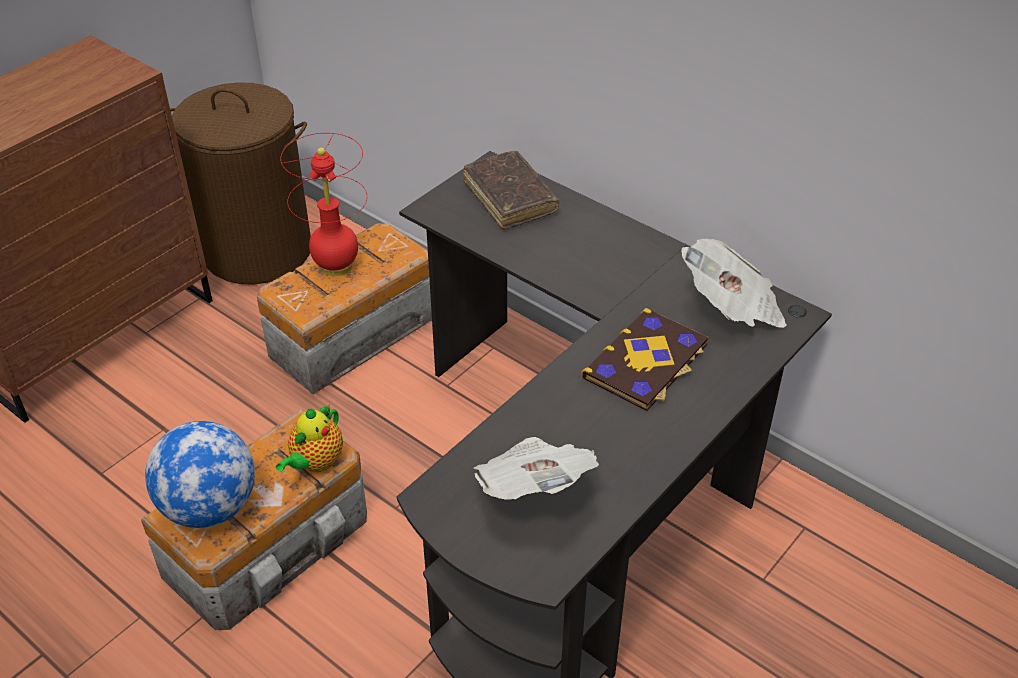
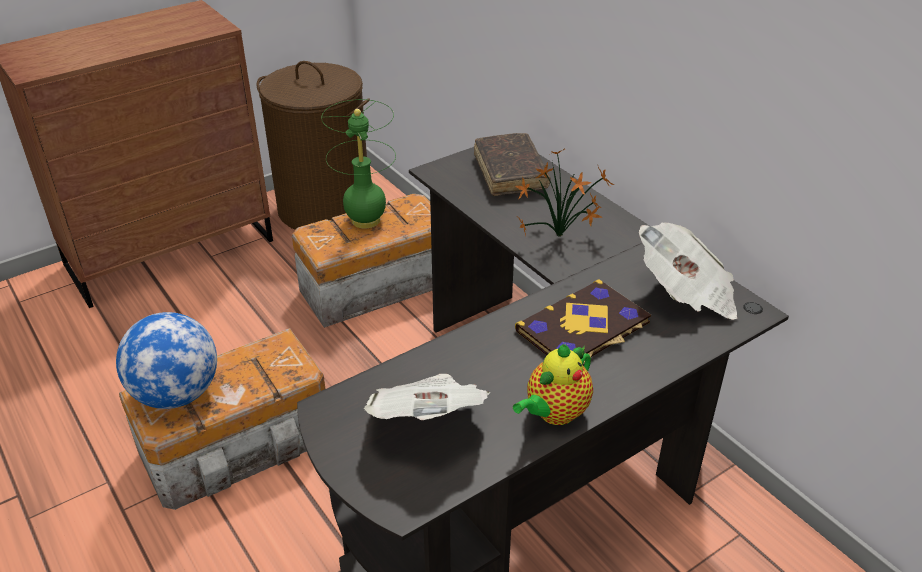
camera: 15 degrees right, 5 degrees down
teapot [276,404,343,472] -> teapot moved to [513,344,593,425]
red table lamp [280,133,367,276] -> green table lamp [321,99,396,229]
none -> potted plant [515,148,614,237]

